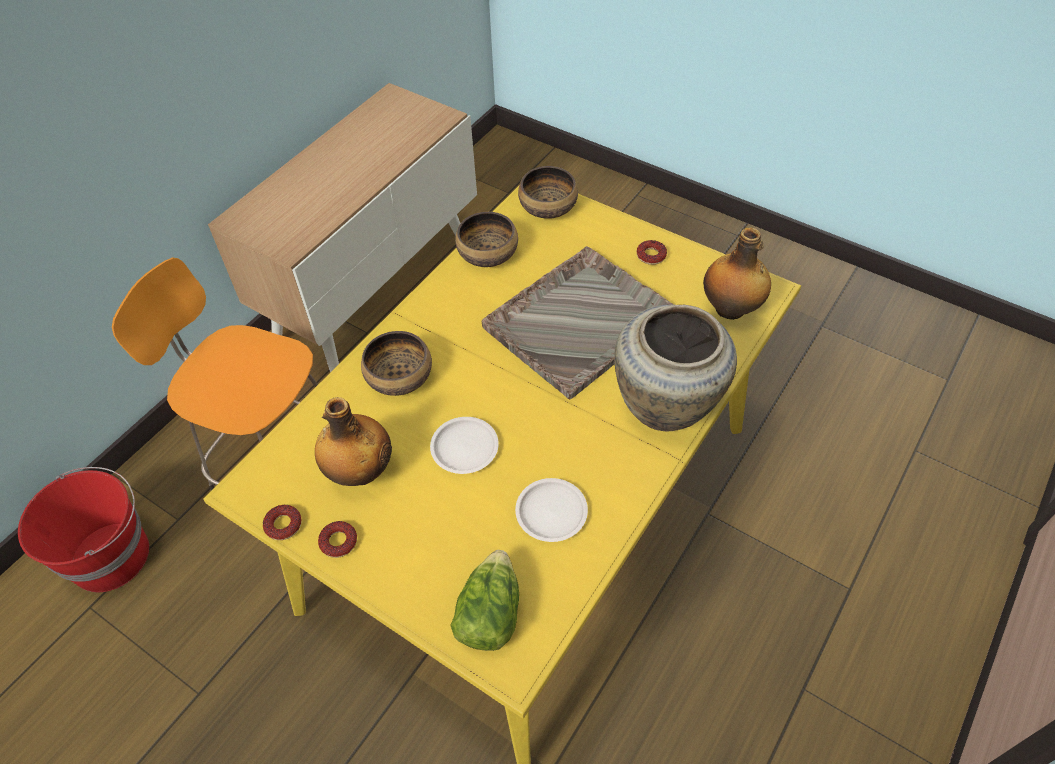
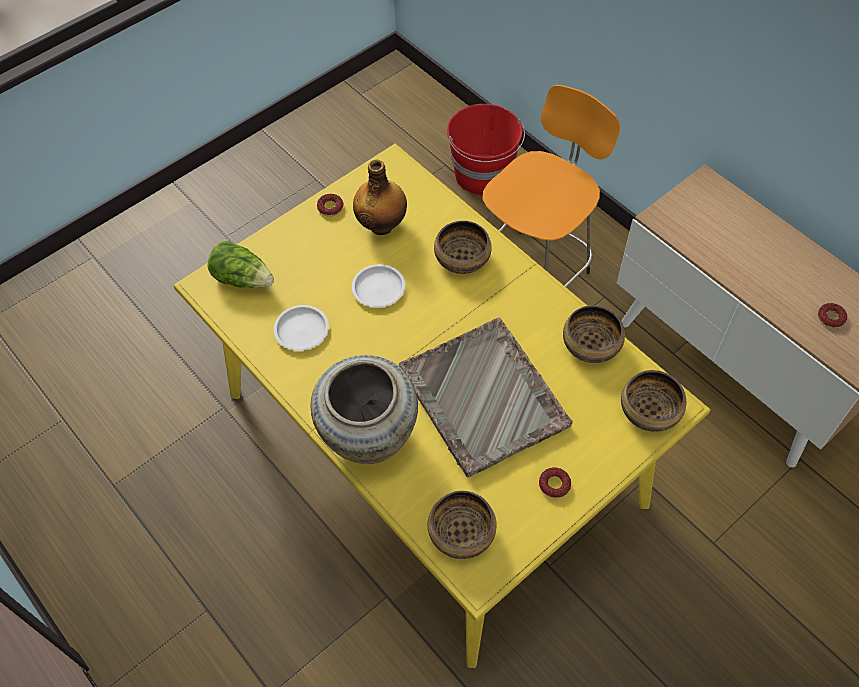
camera: 105 degrees right, 5 degrees up
donut [263,505,302,540] -> donut moved to [818,303,847,328]
bottle [703,227,771,320] -> bowl [428,491,497,559]

